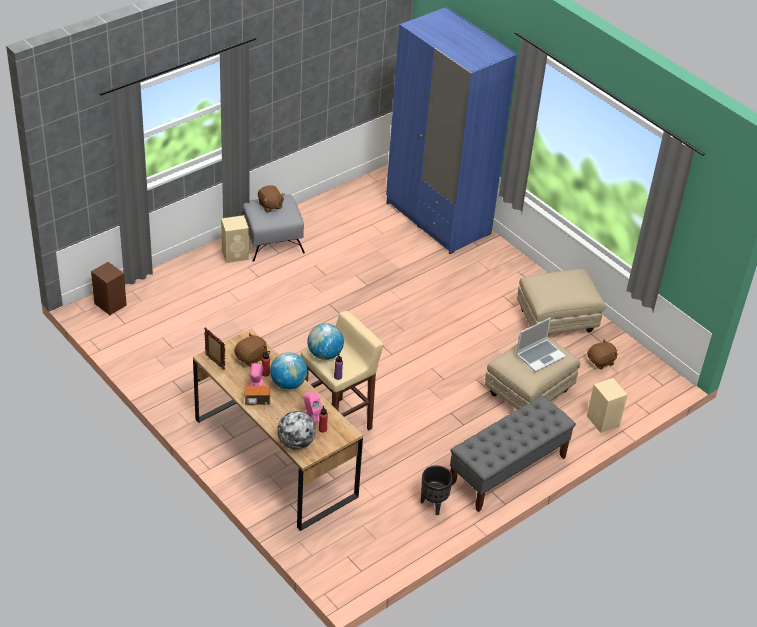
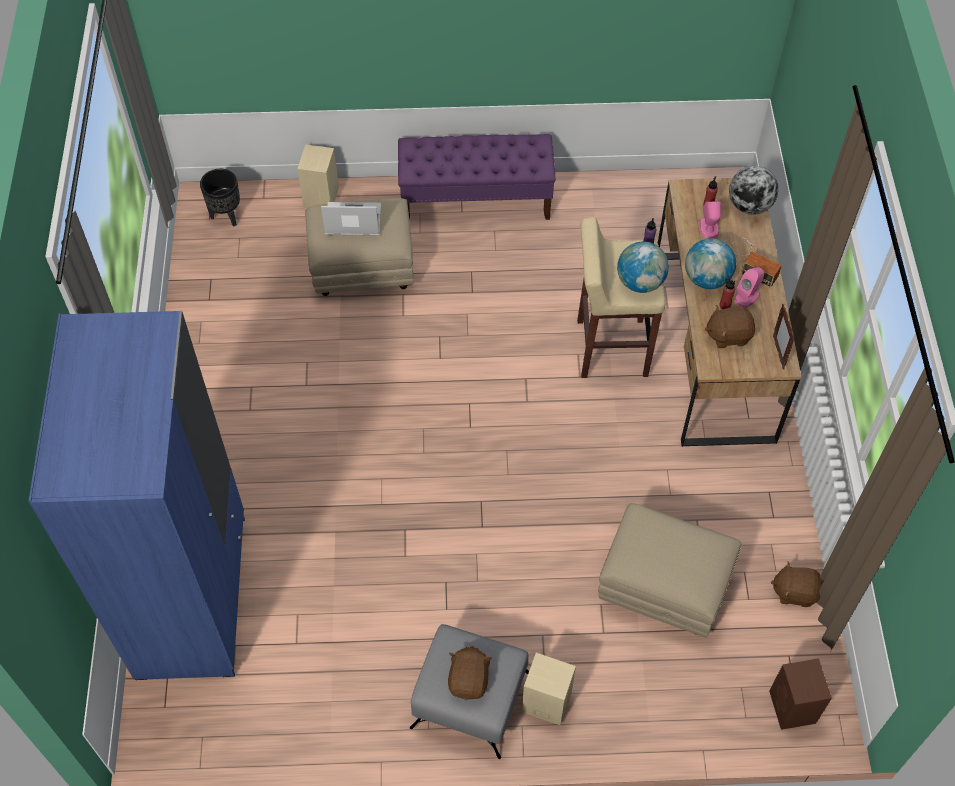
camera: 140 degrees left, 15 degrees up
black planter [421,465,453,515] -> black planter moved to [200,169,240,227]
grey bench [450,395,576,512] -> purple bench [398,134,556,220]
beige ottoman [517,269,605,334] -> beige ottoman moved to [598,503,742,638]
brown plush toy [587,339,618,370] -> brown plush toy moved to [771,561,822,607]

